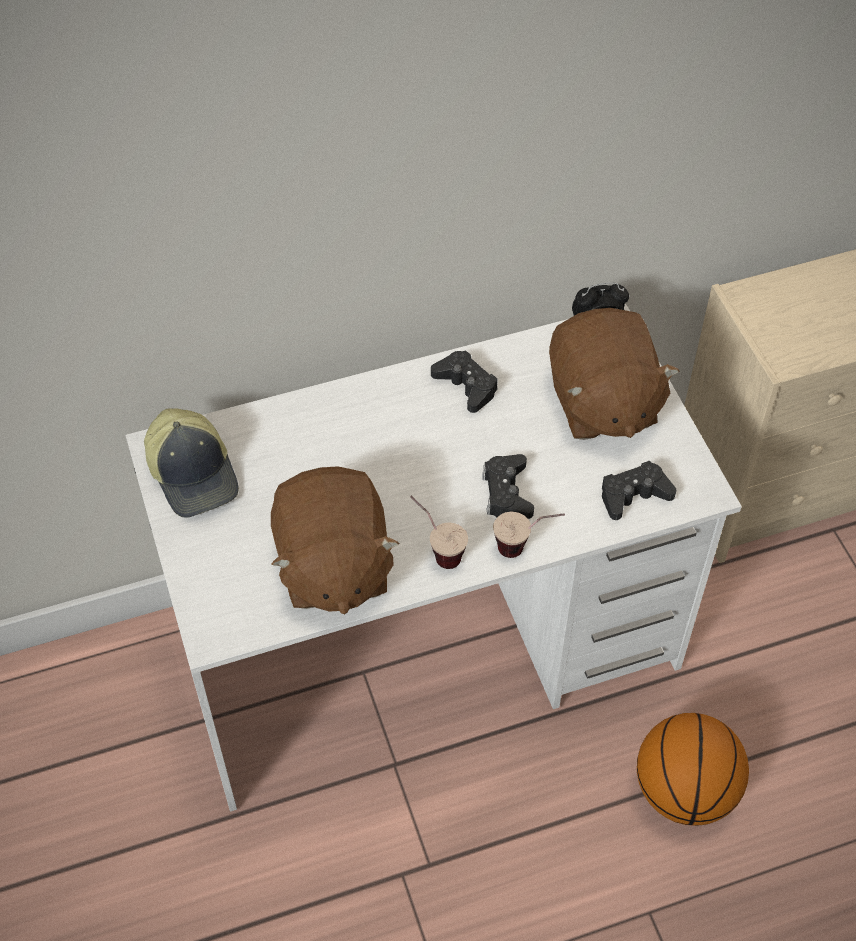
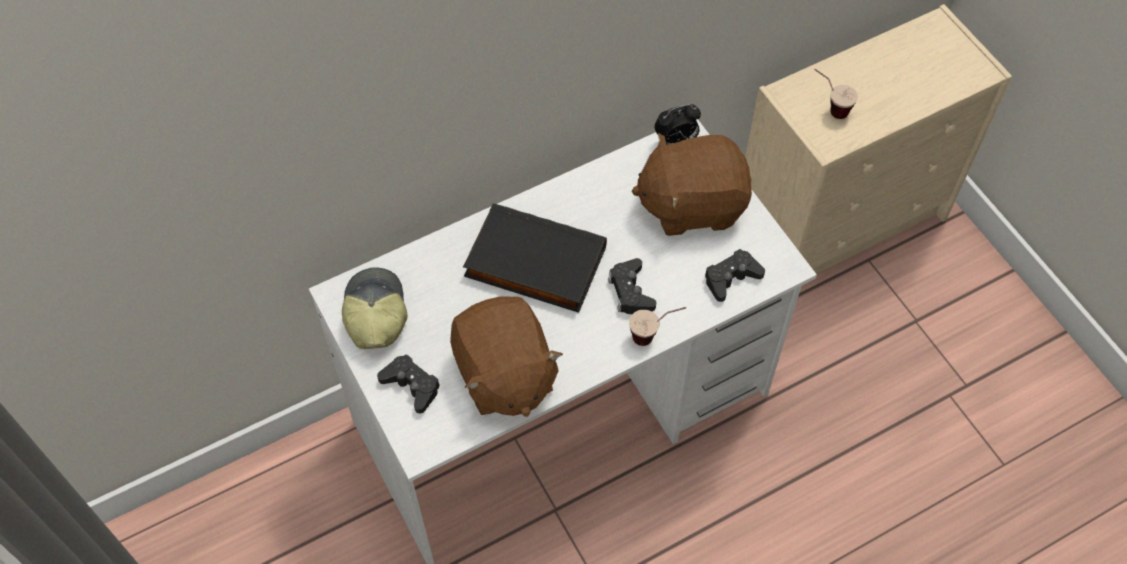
camera: 10 degrees left, 5 degrees up
cap [144,408,239,518] -> cap turned 150 degrees counterclockwise [342,267,408,349]
cup [410,496,468,569] -> cup moved to [814,69,858,119]
black game controller [431,350,498,413] -> black game controller moved to [377,354,440,414]
brown plush toy [549,308,679,440] -> brown plush toy turned 105 degrees clockwise [632,133,752,236]
basketball [637,713,749,826] -> none
none -> black book [463,203,607,313]

